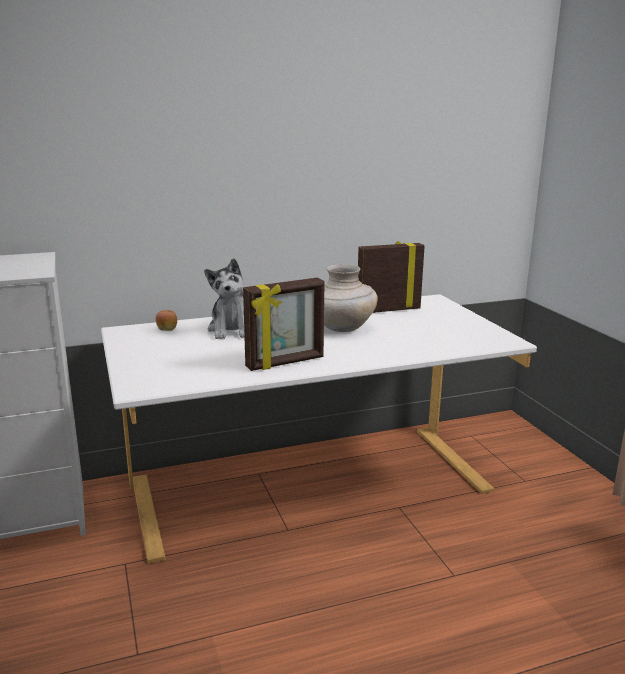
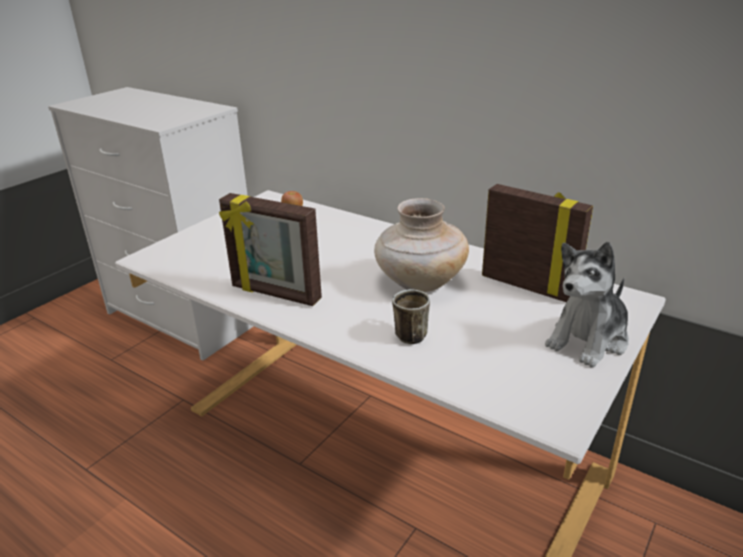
camera: 55 degrees right, 10 degrees up
plush toy [204,258,245,339] -> plush toy moved to [545,242,629,368]
none -> mug [392,289,430,344]

